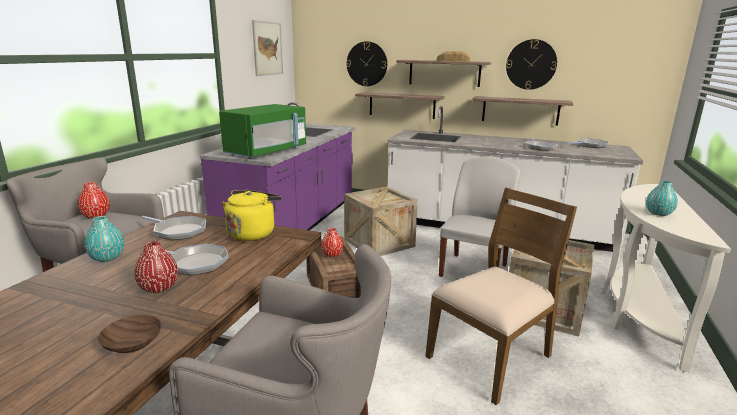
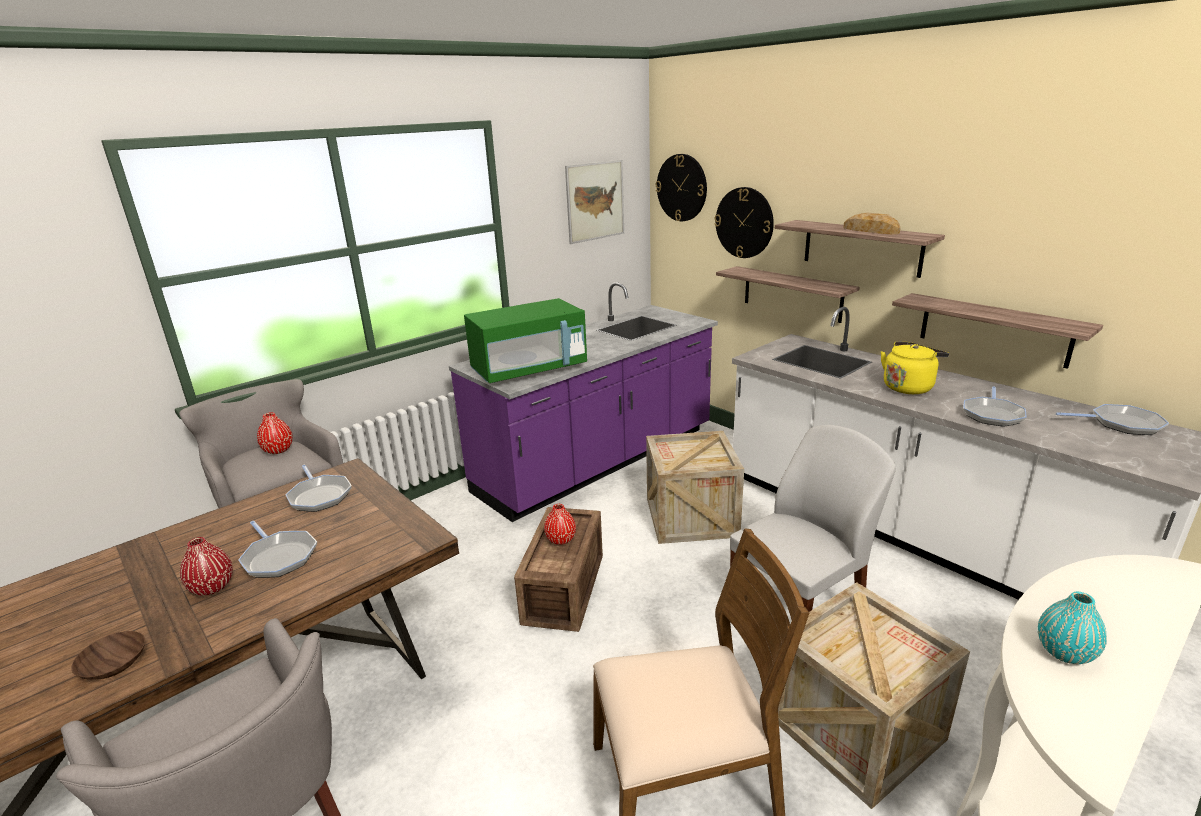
camera: 30 degrees right, 5 degrees up
turquoise vase [84,216,125,262] -> none
yellow kettle [222,190,282,241] -> yellow kettle moved to [881,342,949,394]
wall clock [506,39,557,90] -> wall clock moved to [655,154,707,221]

